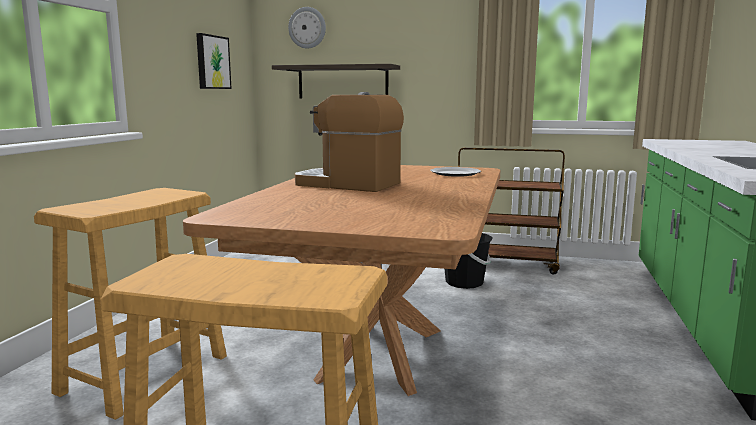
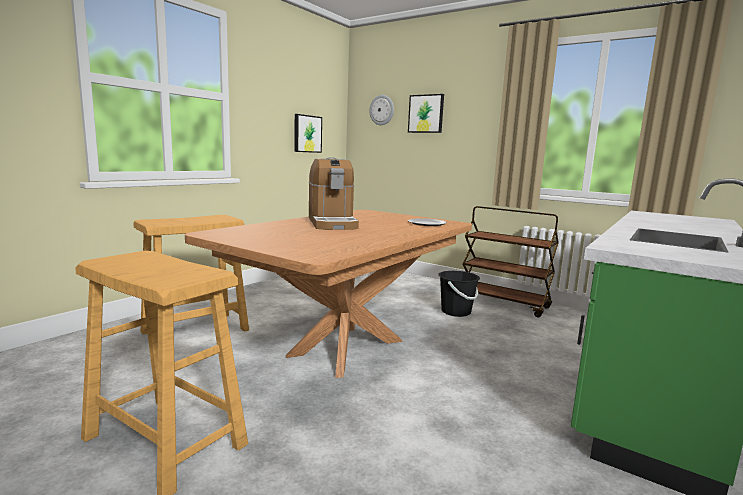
camera: 20 degrees right, 0 degrees up
shelf [272,64,400,99] -> none
coffee machine [295,92,404,192] -> coffee machine turned 150 degrees counterclockwise [309,157,359,230]
none -> picture [408,94,444,133]

